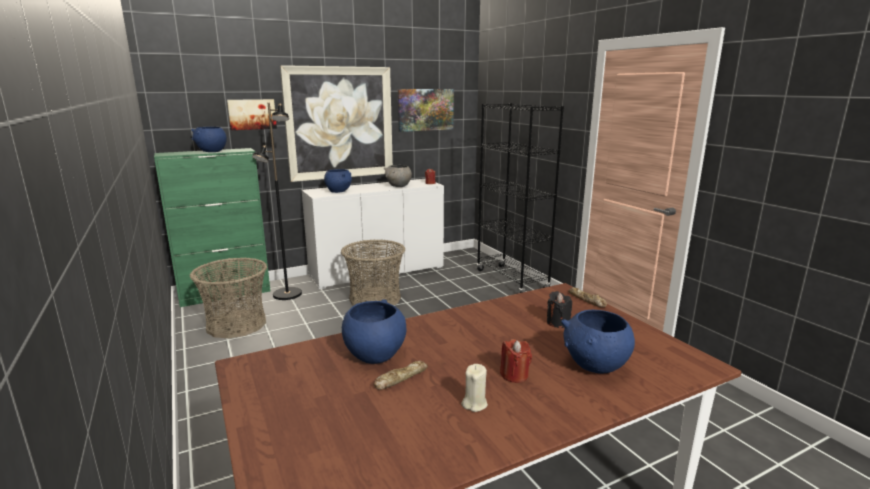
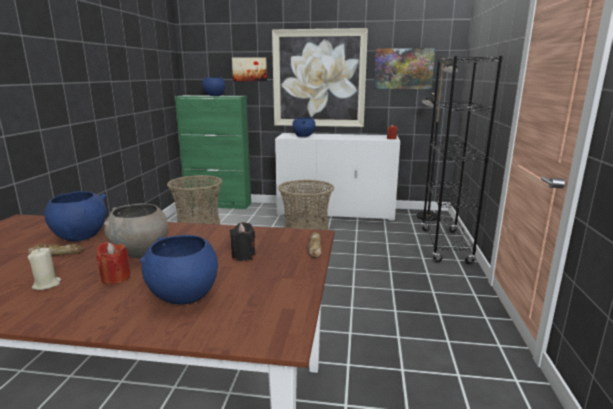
camera: 35 degrees right, 0 degrees up
black floor lamp [252,103,302,300] -> black floor lamp moved to [417,57,458,221]
grey bowl [384,165,412,187] -> grey bowl moved to [104,203,168,258]

